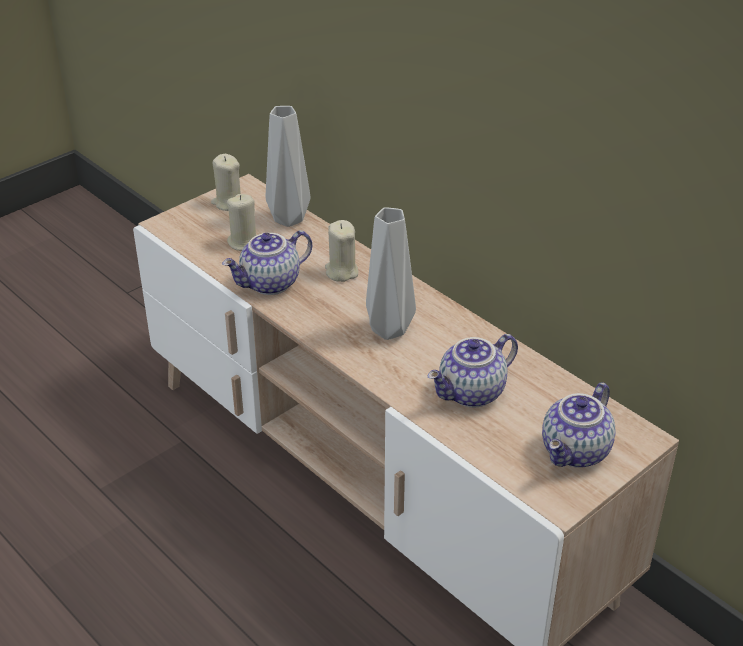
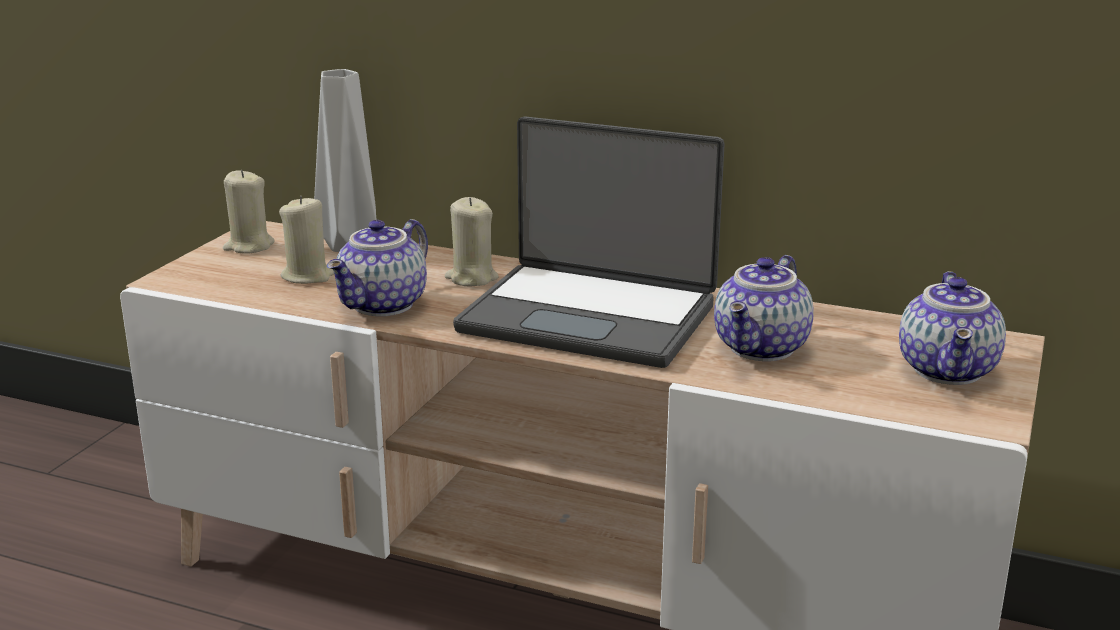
camera: 25 degrees left, 15 degrees down
grey vase [366,207,416,340] -> laptop [453,116,725,368]

